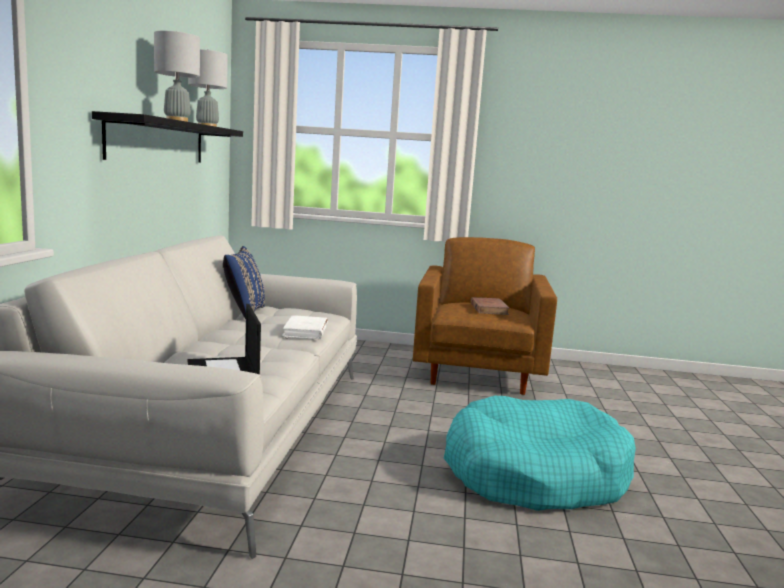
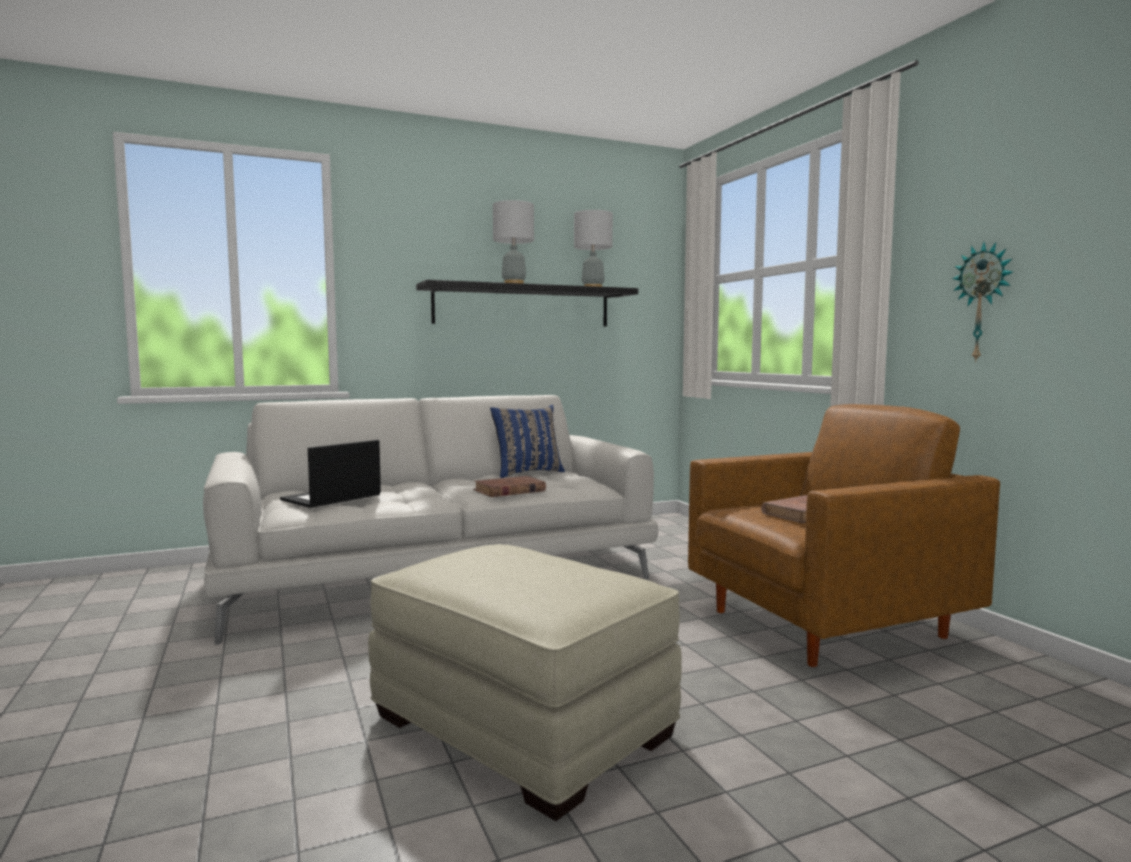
camera: 60 degrees right, 5 degrees down
white book [282,315,328,339] -> brown book [473,476,546,497]
turquoise dog bed [443,396,636,511] -> beige ottoman [368,544,682,821]
none -> wall clock [952,242,1013,362]

